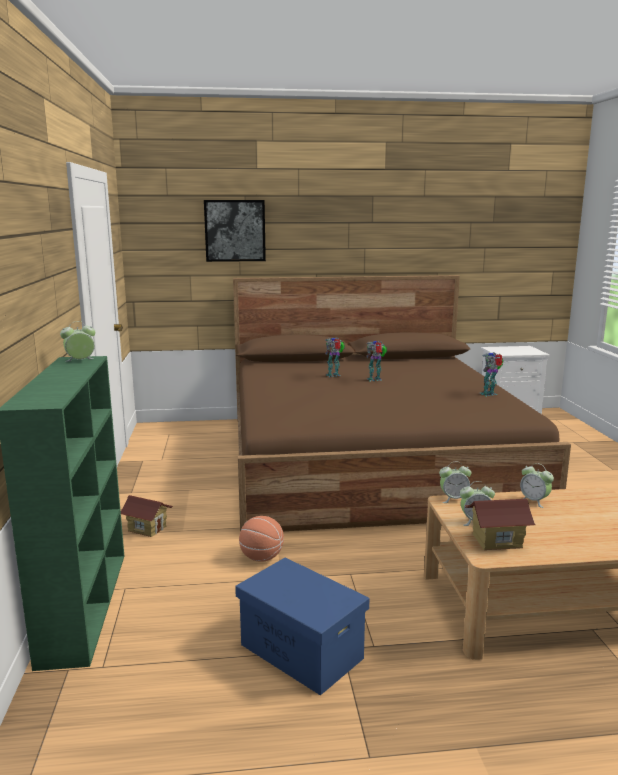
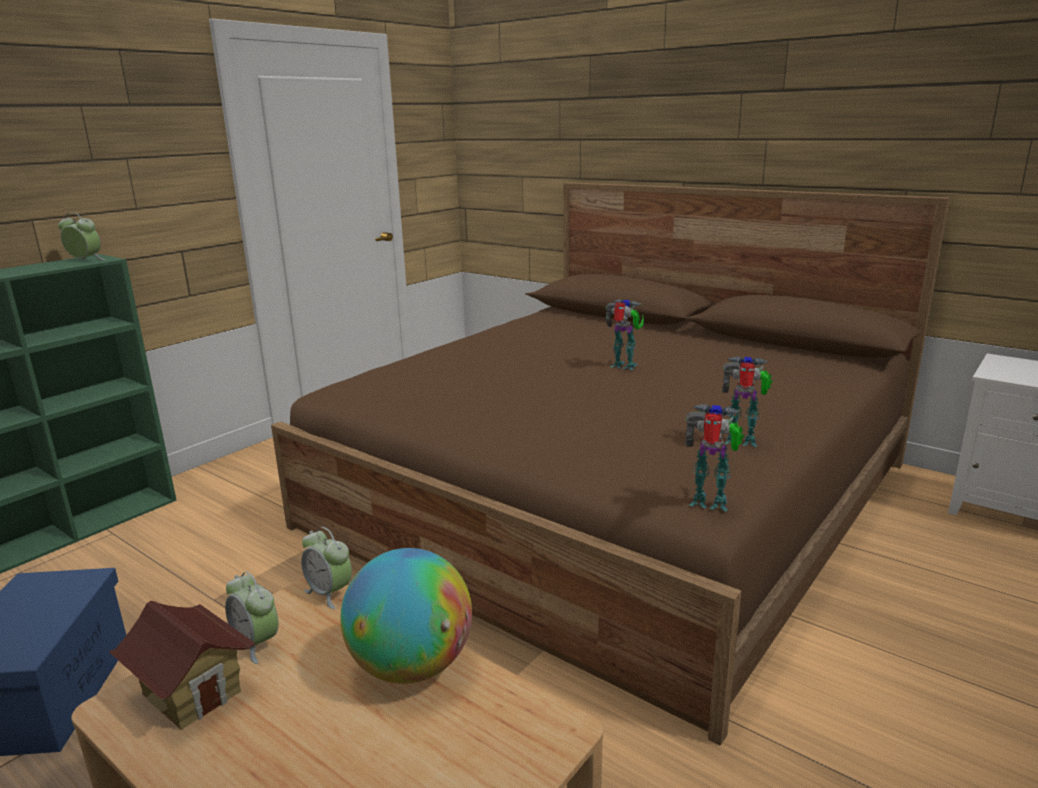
camera: 45 degrees right, 5 degrees up
toy house [121,495,173,537] -> none
picture [204,200,266,262] -> none
basketball [239,516,284,562] -> none
toy robot [325,337,345,377] -> toy robot moved to [685,404,744,511]
alarm clock [520,463,554,508] -> globe [340,548,472,684]

